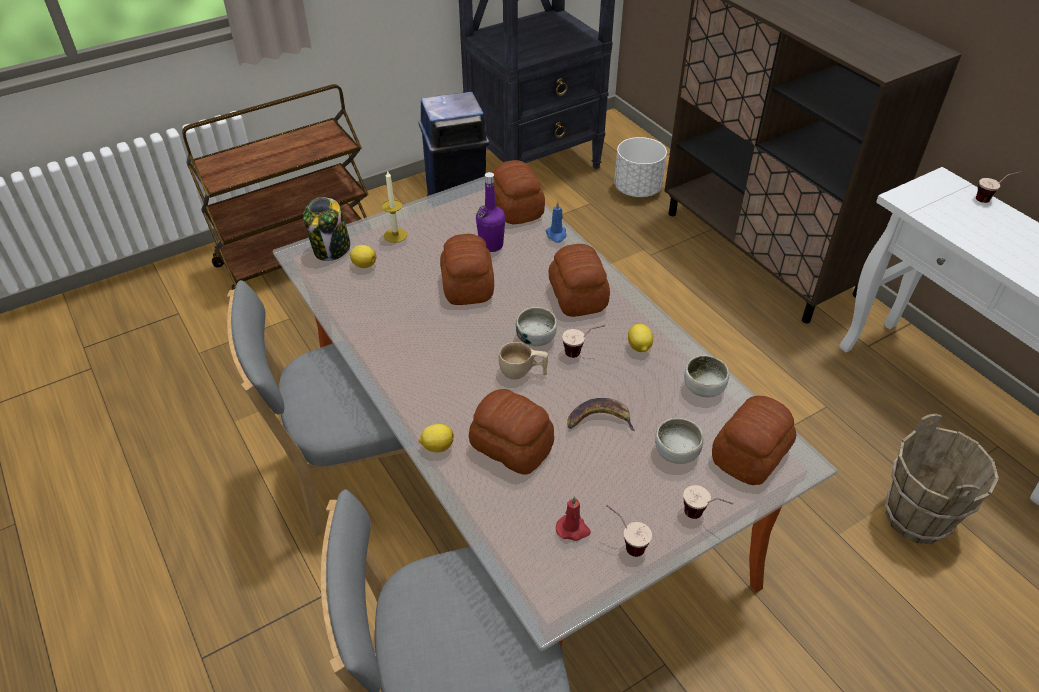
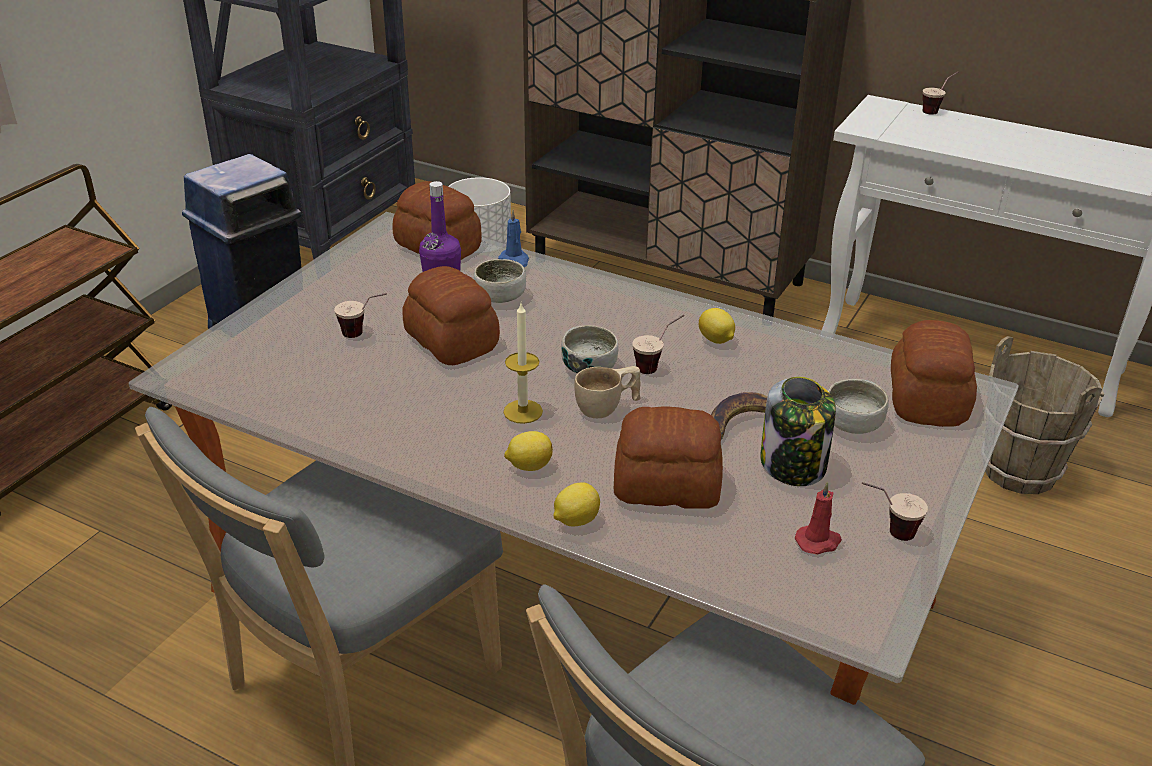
camera: 30 degrees left, 10 degrees down
jar [303,197,351,261] -> jar moved to [760,377,836,486]
lemon [350,245,376,268] -> lemon moved to [504,431,553,471]
candle [382,170,408,243] -> candle moved to [503,303,543,424]
bread [548,244,610,317] -> none
cup [683,485,733,519] -> cup moved to [334,293,387,338]
bowl [684,355,729,397] -> bowl moved to [474,259,526,303]

